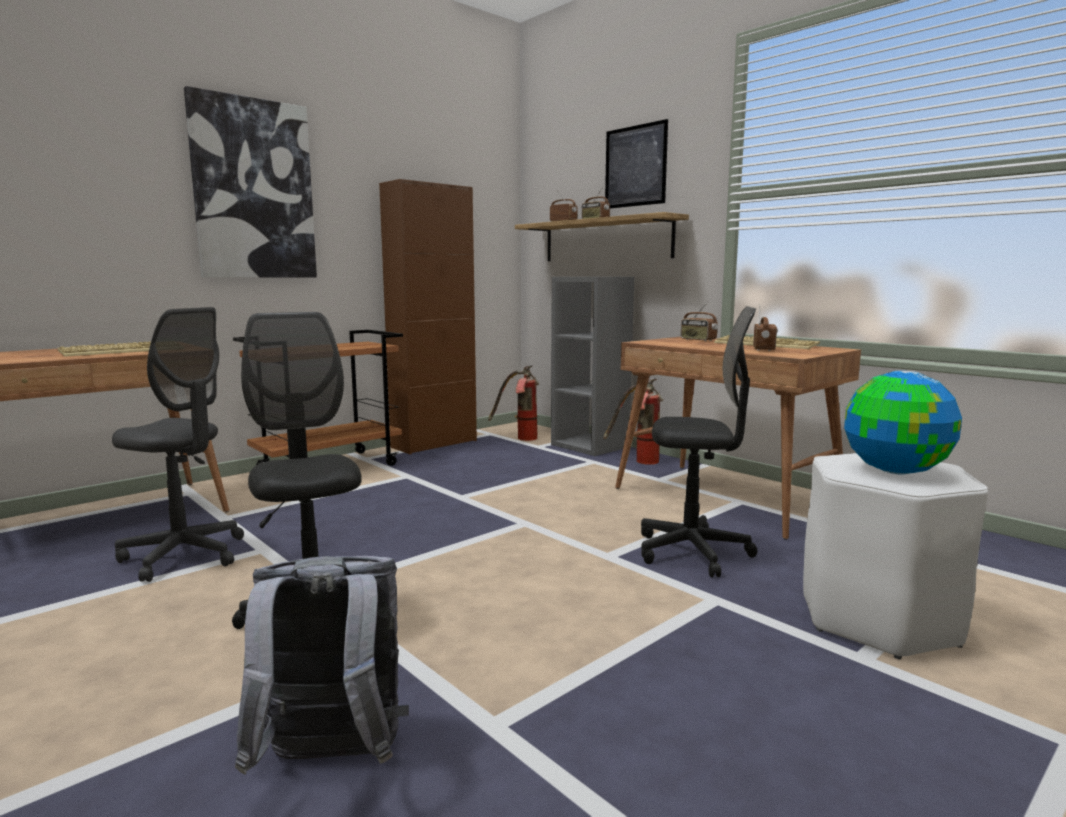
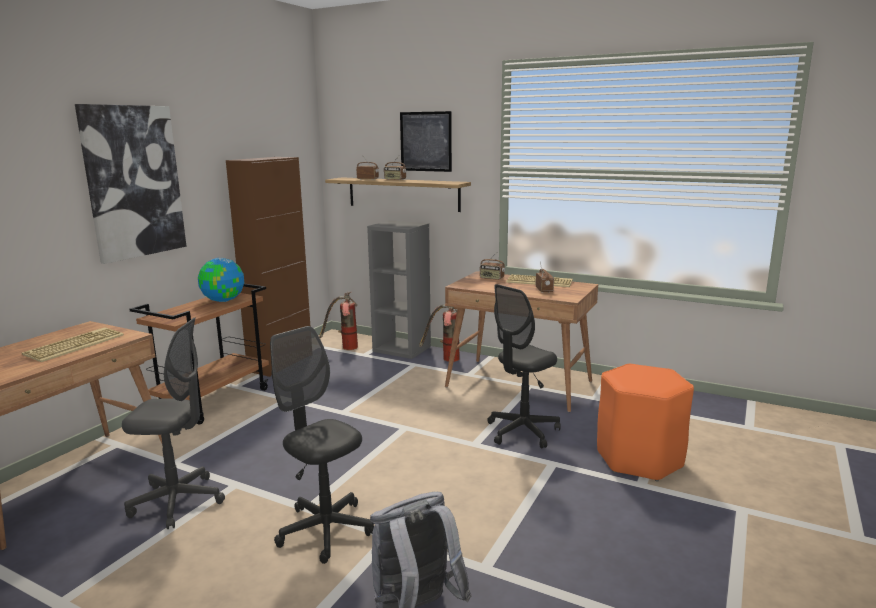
camera: 20 degrees left, 5 degrees up
black office chair [641,306,758,578] -> black office chair turned 150 degrees clockwise [487,284,561,449]
white stool [803,453,988,659] -> orange stool [597,364,694,482]
globe [844,371,962,474] -> globe moved to [198,258,244,302]

